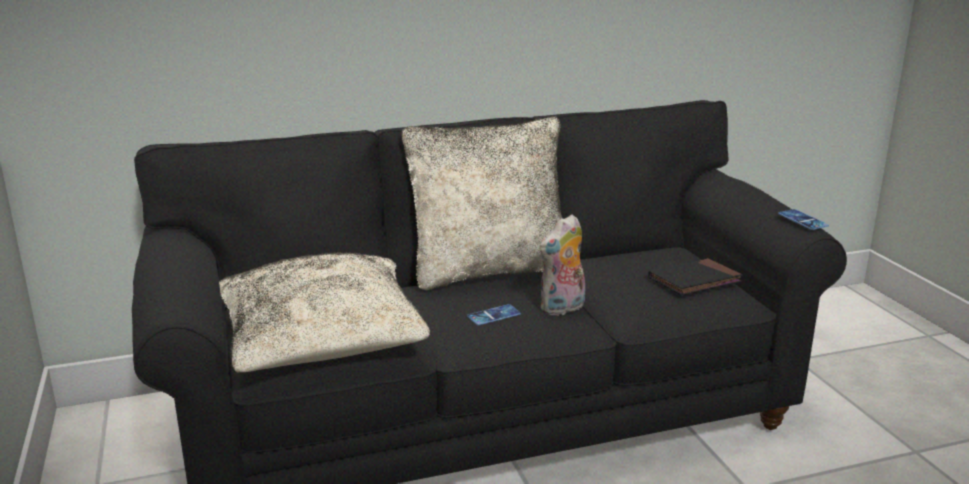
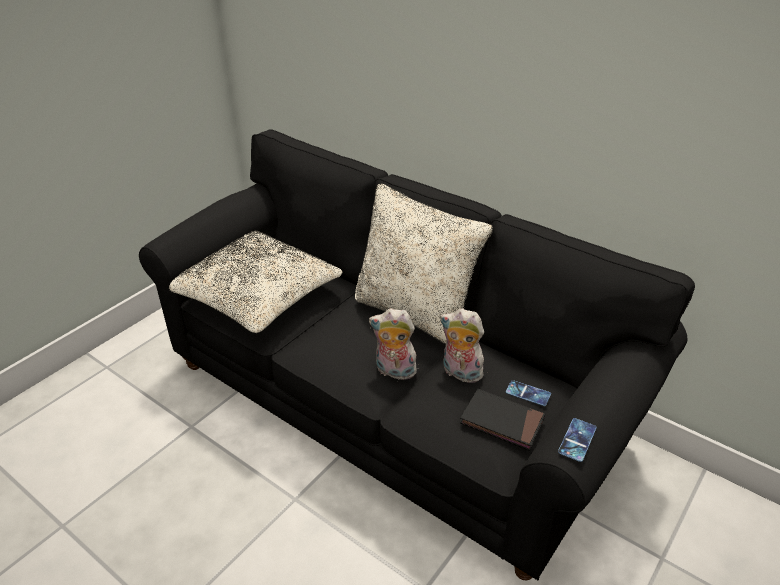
camera: 55 degrees right, 15 degrees up
phone [467,304,521,325] -> phone moved to [506,380,551,406]
none -> plush toy [440,308,484,383]

